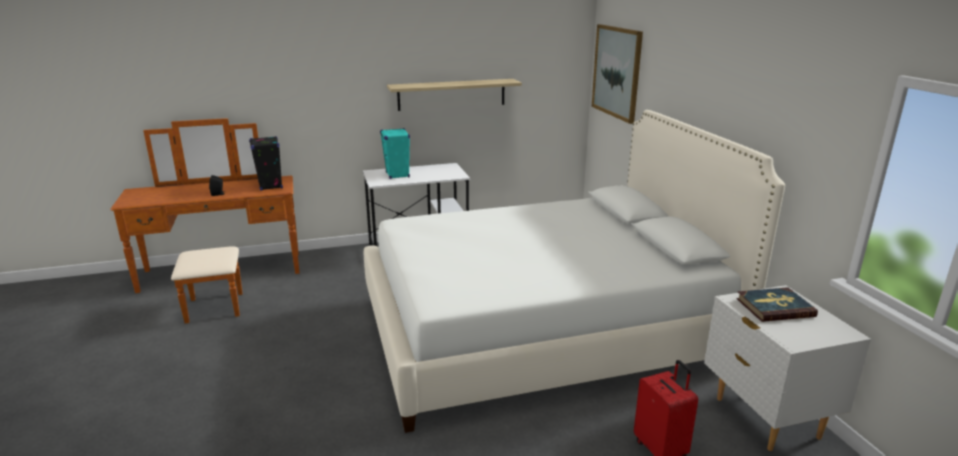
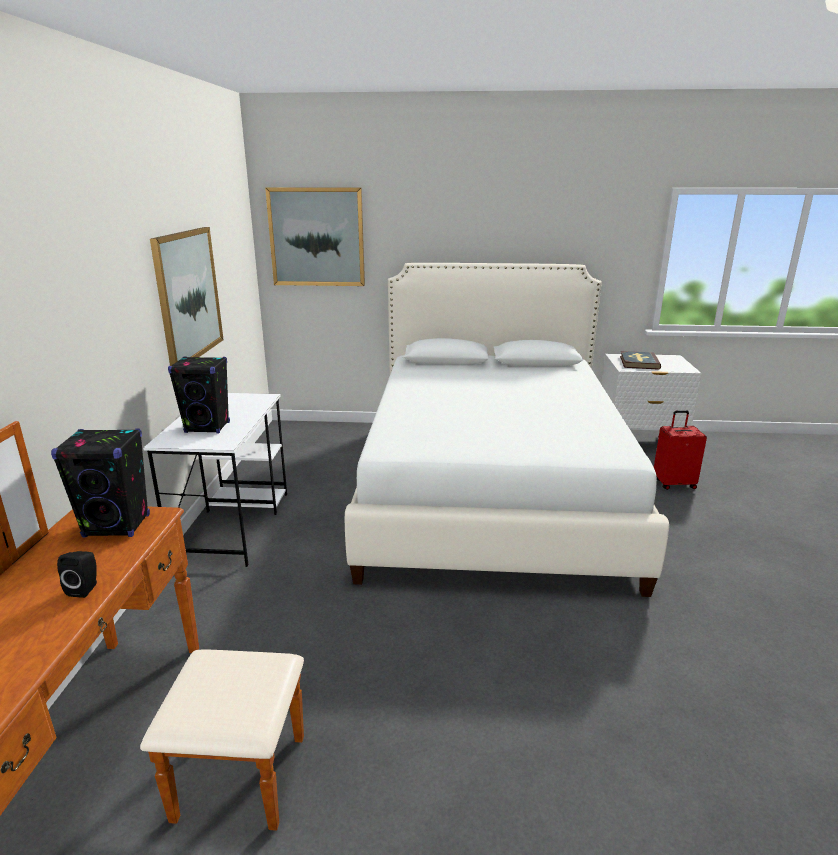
camera: 70 degrees left, 0 degrees up
turquoise speaker [380,128,410,179] -> black speaker [168,356,230,434]
shelf [387,79,522,111] -> picture [150,227,224,366]

